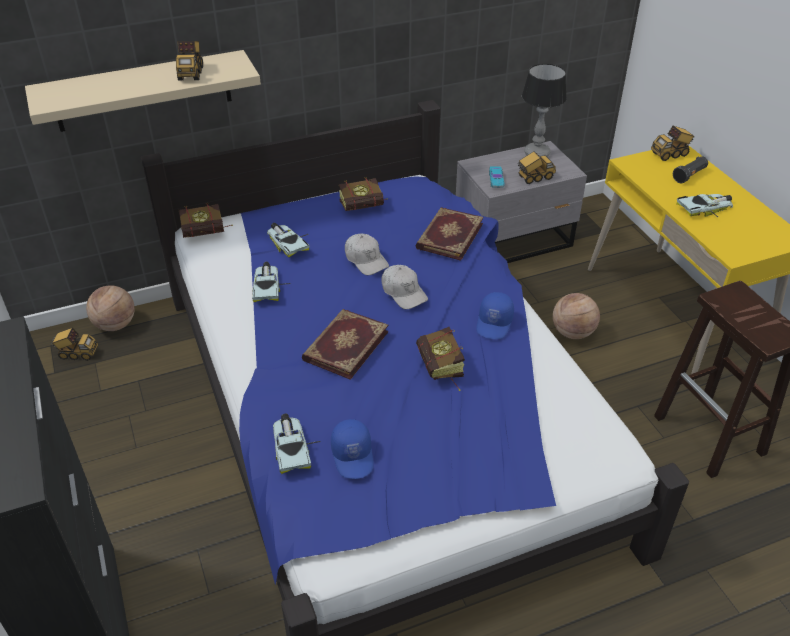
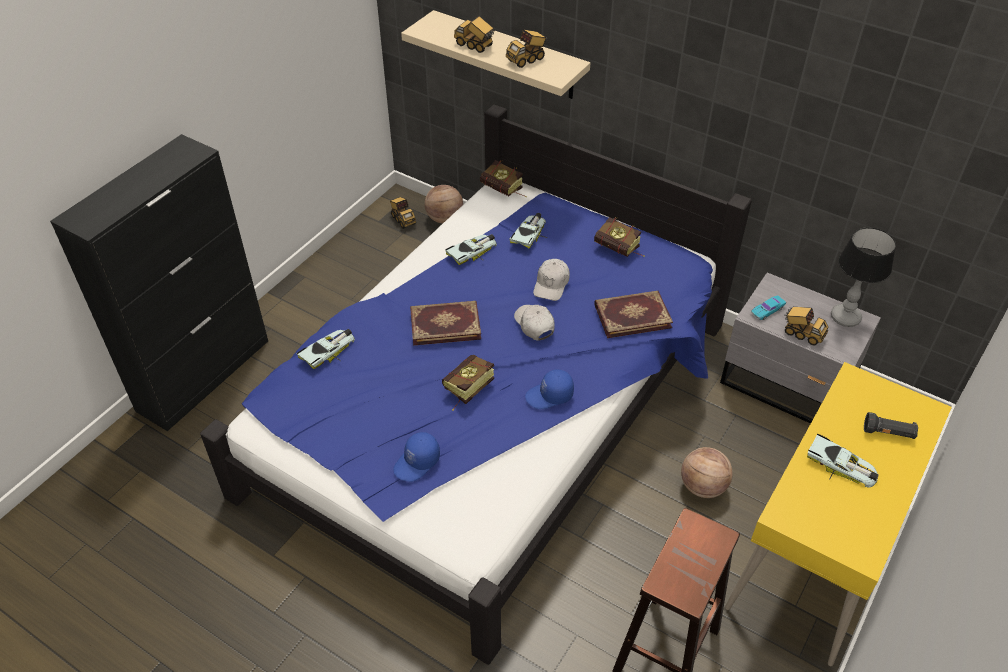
camera: 55 degrees right, 5 degrees up
blue cap [331,419,374,479] -> blue cap moved to [393,432,440,482]
white cap [382,265,428,309] -> white cap turned 135 degrees clockwise [514,305,555,341]
toy truck [651,126,695,161] -> toy truck moved to [454,16,494,53]

